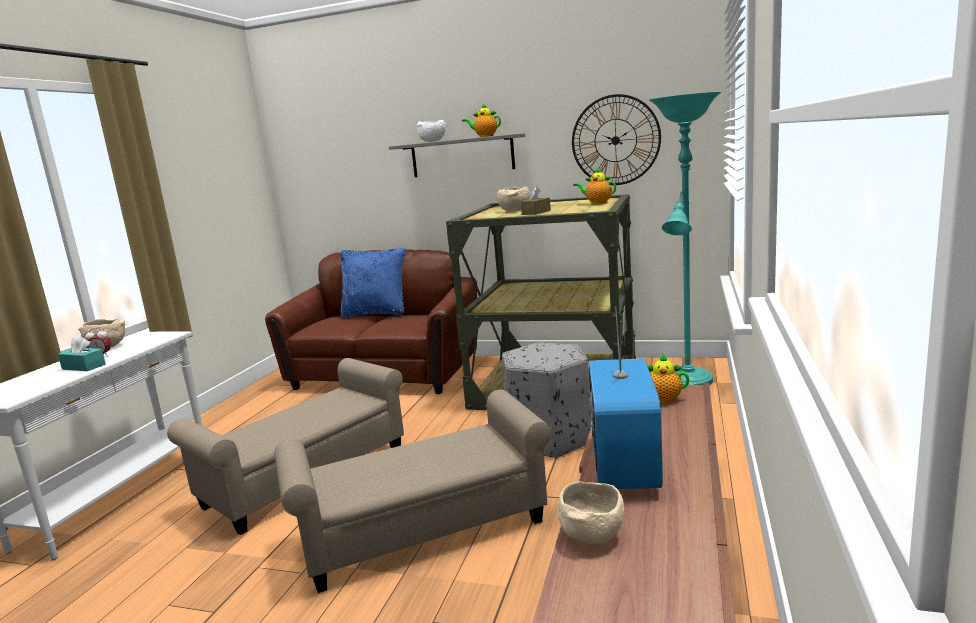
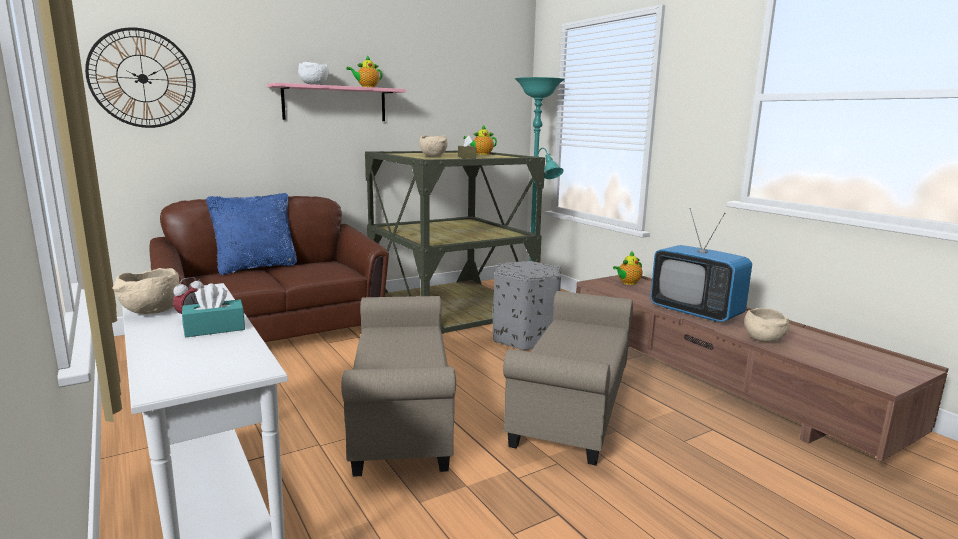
camera: 50 degrees left, 0 degrees up
grey shelf [389,134,525,177] -> pink shelf [267,83,406,121]
wall clock [572,94,661,185] -> wall clock moved to [85,27,196,128]

